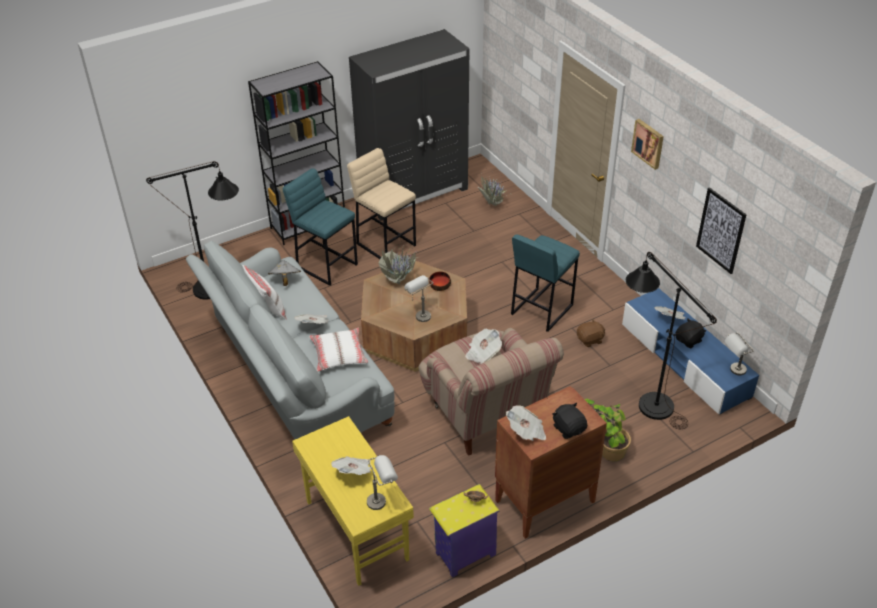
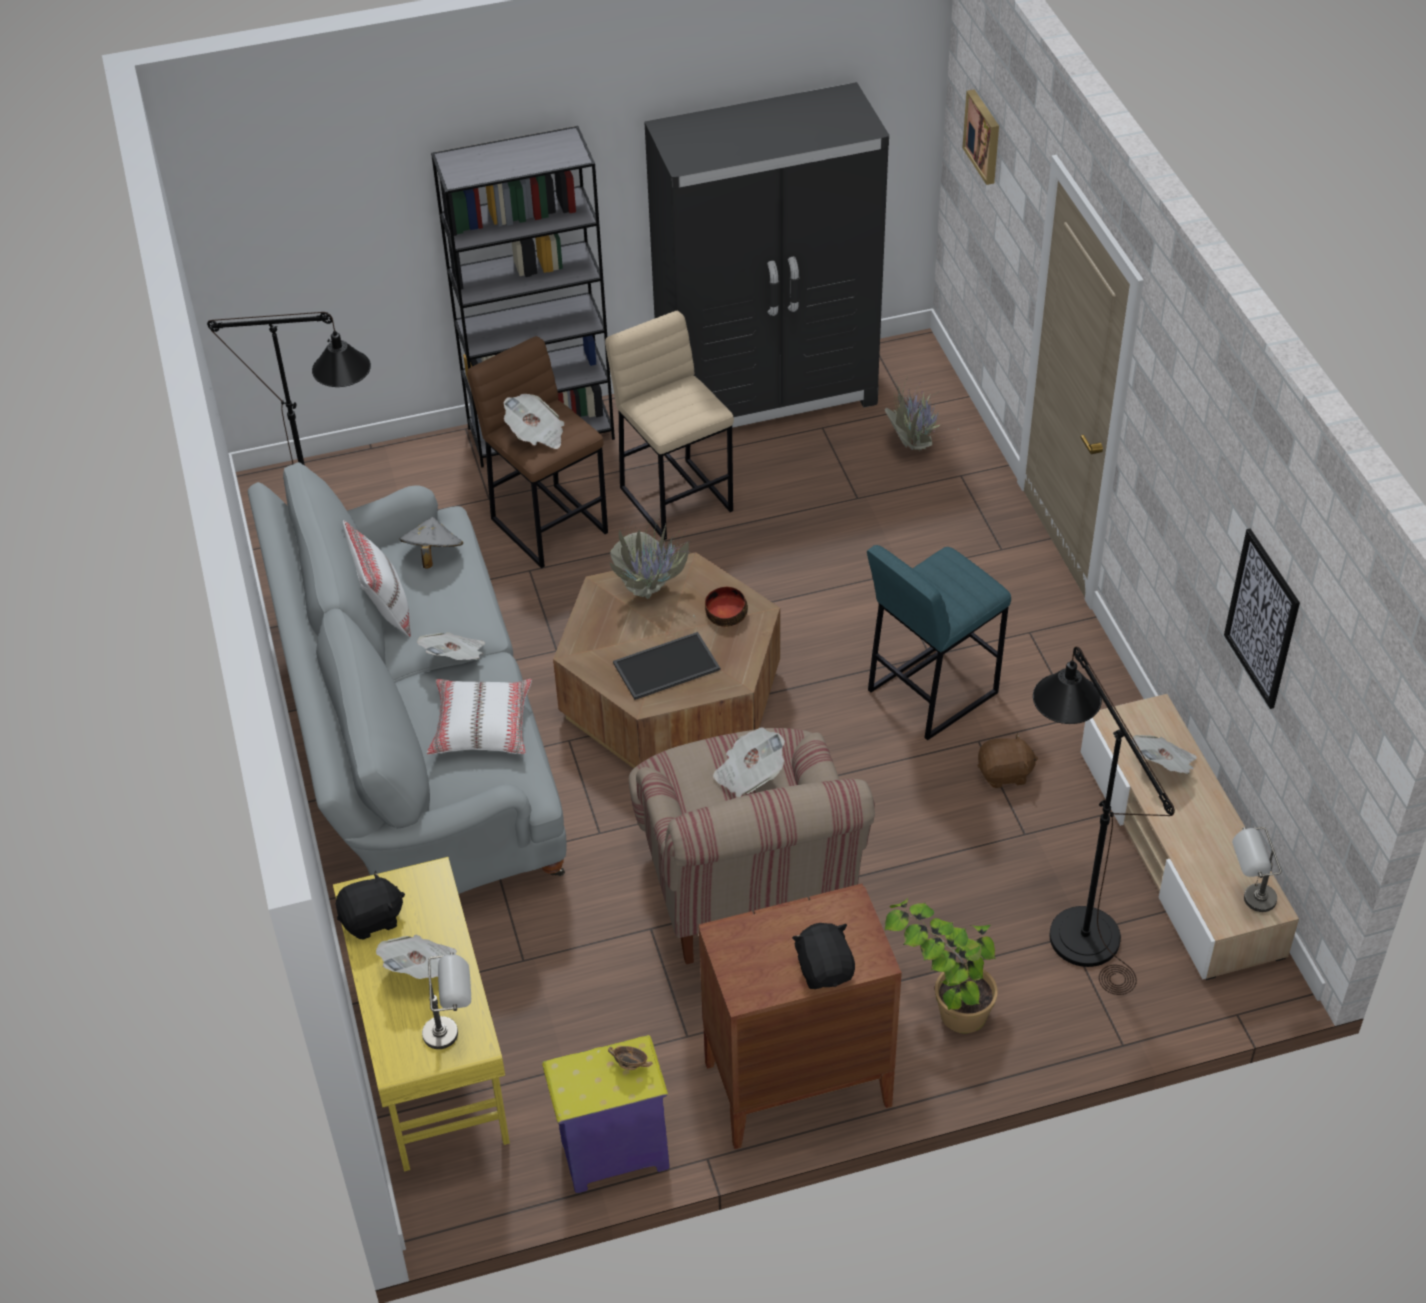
camera: 15 degrees right, 5 degrees up
turquoise stool [283,168,358,286] -> brown stool [467,336,608,568]
grey table lamp [404,275,433,322] -> tray [613,632,721,700]
newspaper [506,406,547,441] -> newspaper moved to [504,394,564,449]
blue tv stand [622,288,759,415] -> beige tv stand [1081,694,1299,980]
picture [631,119,664,170] -> picture moved to [962,89,999,185]
black plush toy [675,318,706,348] -> black plush toy moved to [336,871,405,940]

